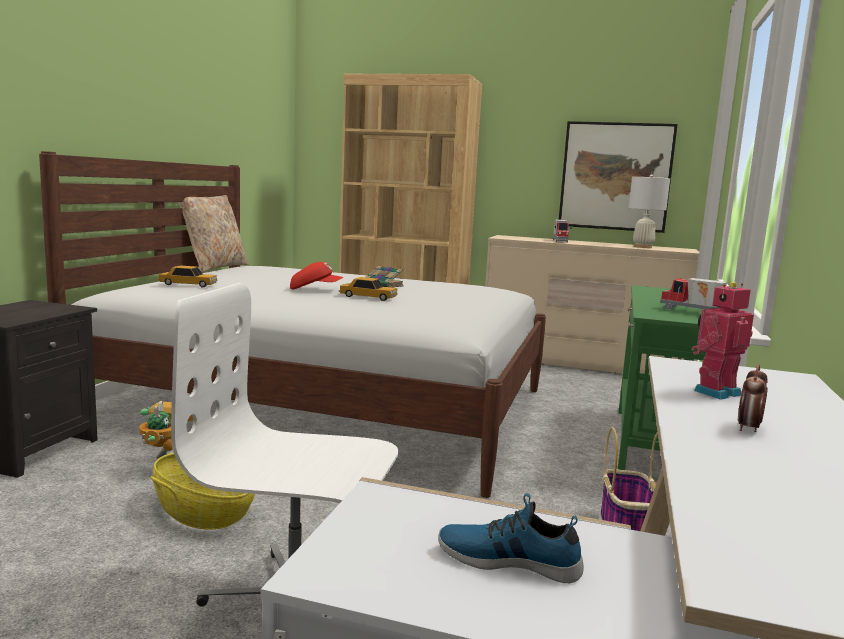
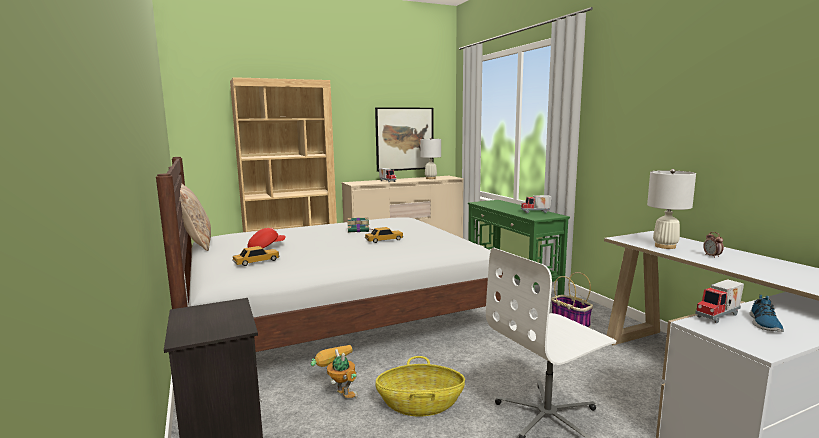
camera: 40 degrees left, 0 degrees up
red cap [290,262,343,289] -> red cap moved to [247,227,286,248]
shoe [438,493,584,583] -> shoe turned 45 degrees counterclockwise [749,295,784,332]
toy robot [692,282,754,400] -> white table lamp [647,169,696,249]
none -> toy truck [695,279,744,323]

